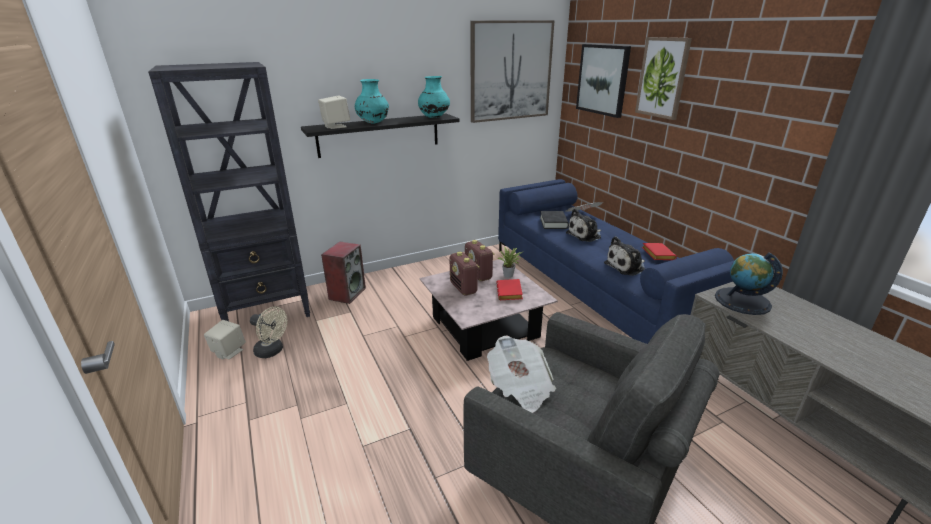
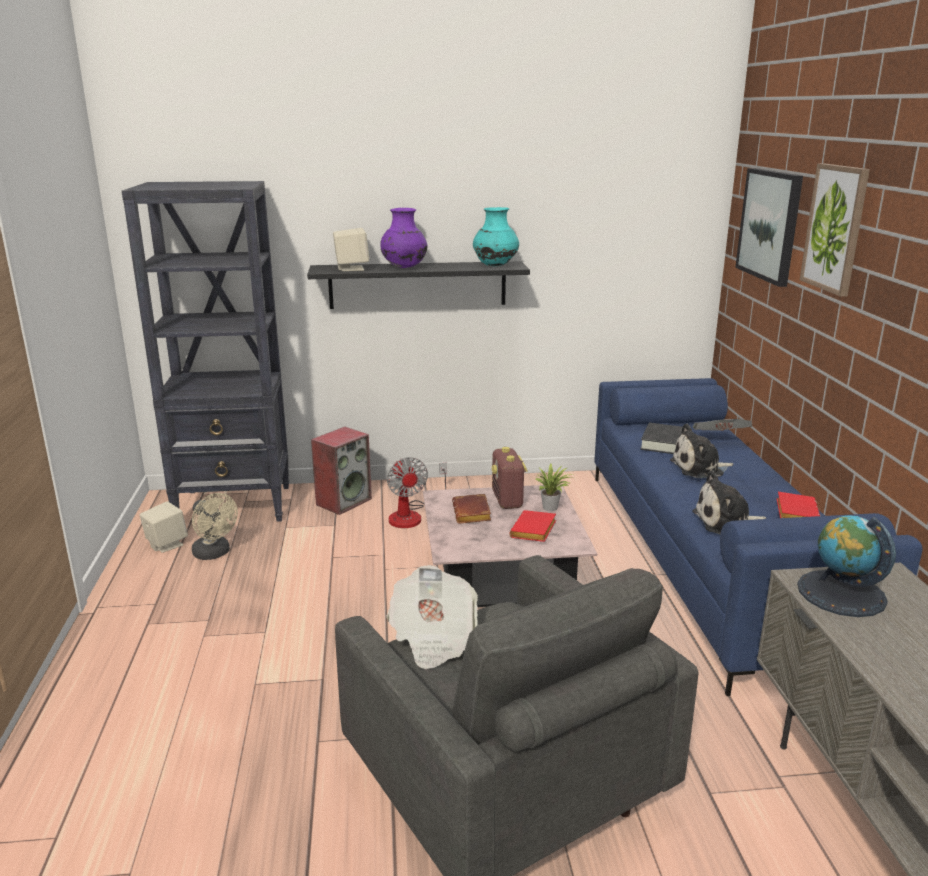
camera: 20 degrees right, 5 degrees down
turquoise vase [355,79,389,124] -> purple vase [380,208,427,268]
radio [449,251,479,296] -> brown book [452,494,491,524]
picture [471,20,555,123] -> none
none -> fan [387,457,447,528]

